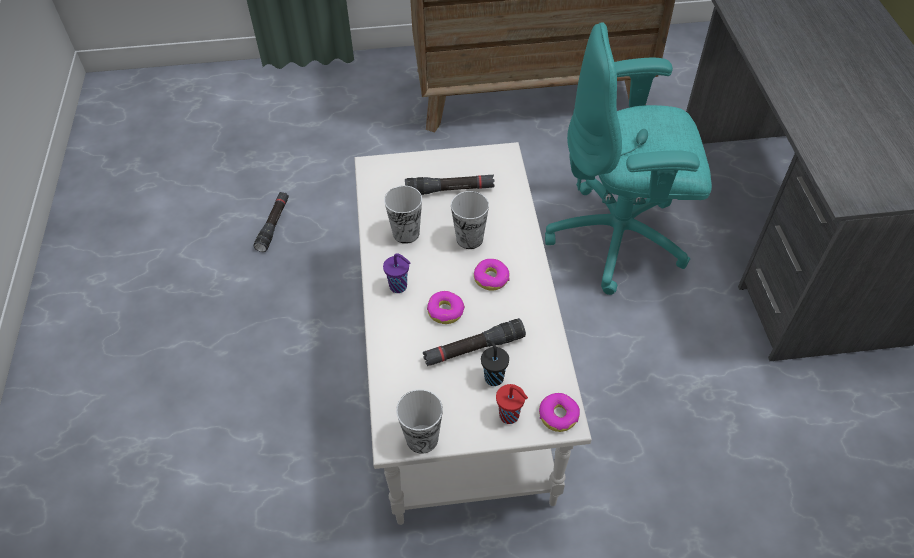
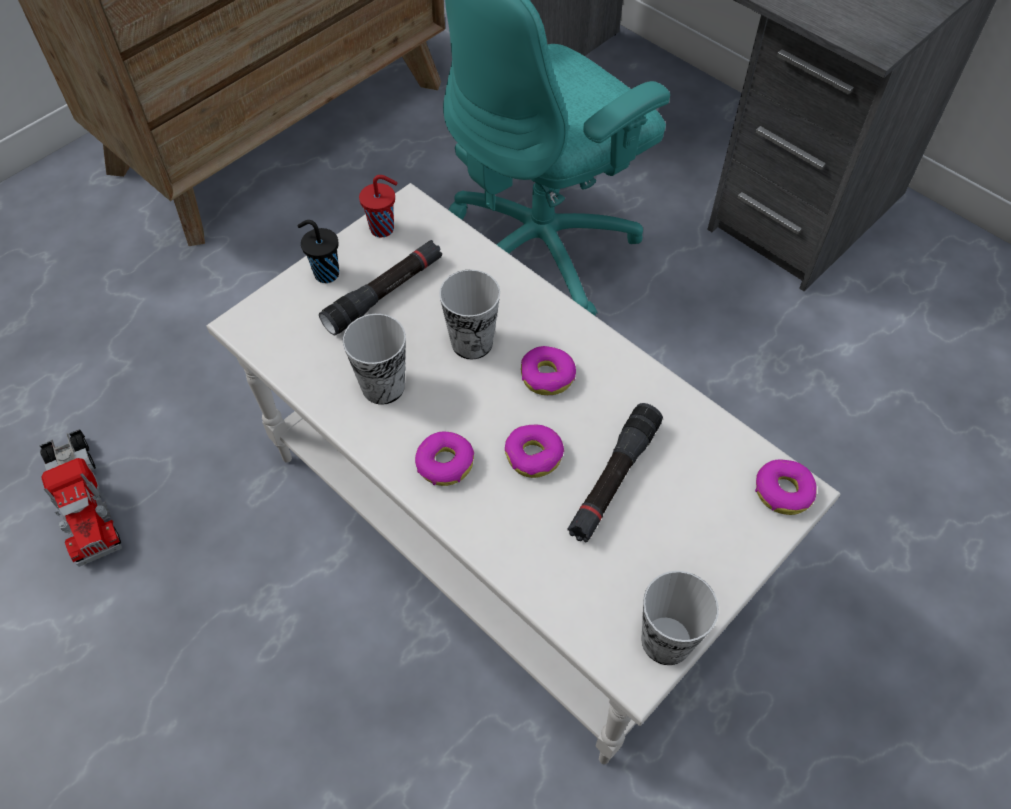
camera: 40 degrees left, 5 degrees up
black flashlight [253,192,289,252] -> toy truck [39,429,122,567]
purple cup [383,253,411,293] -> donut [415,432,474,486]
black cup [481,340,509,386] -> black cup moved to [298,220,339,283]
red cup [496,384,528,424] -> red cup moved to [359,175,397,238]

